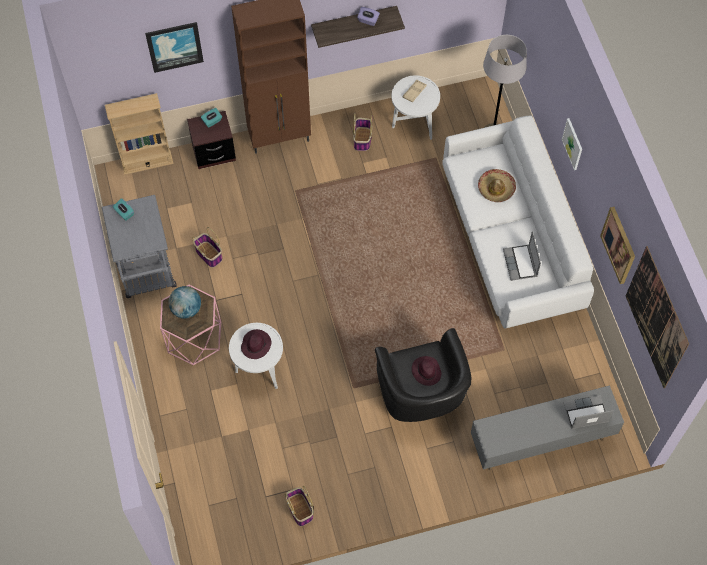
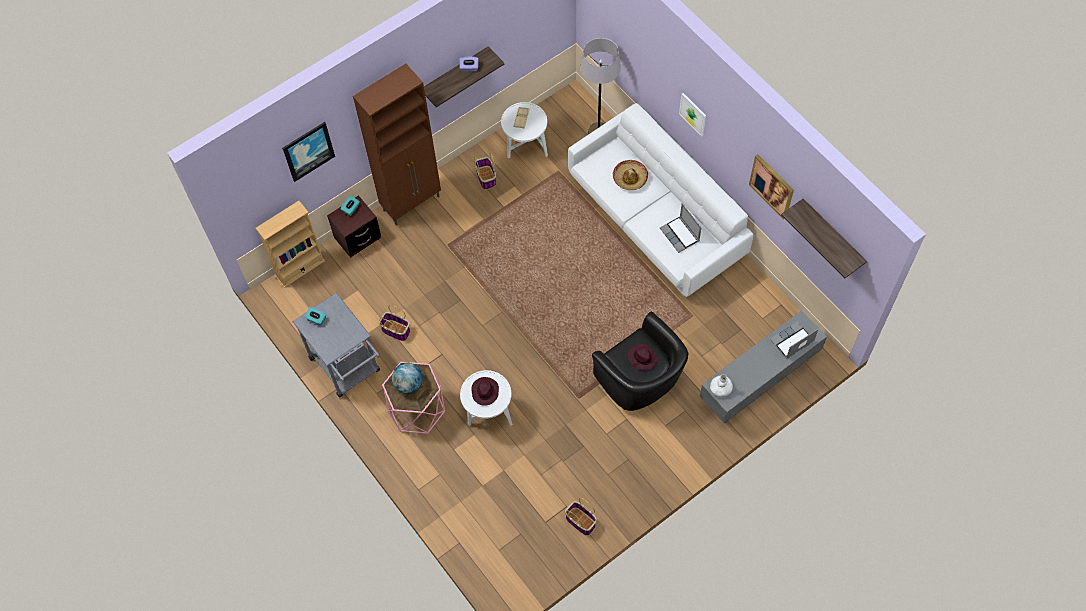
camera: 20 degrees left, 0 degrees up
picture [626,246,689,388] -> shelf [781,199,867,279]
none -> white vase [710,374,733,397]

